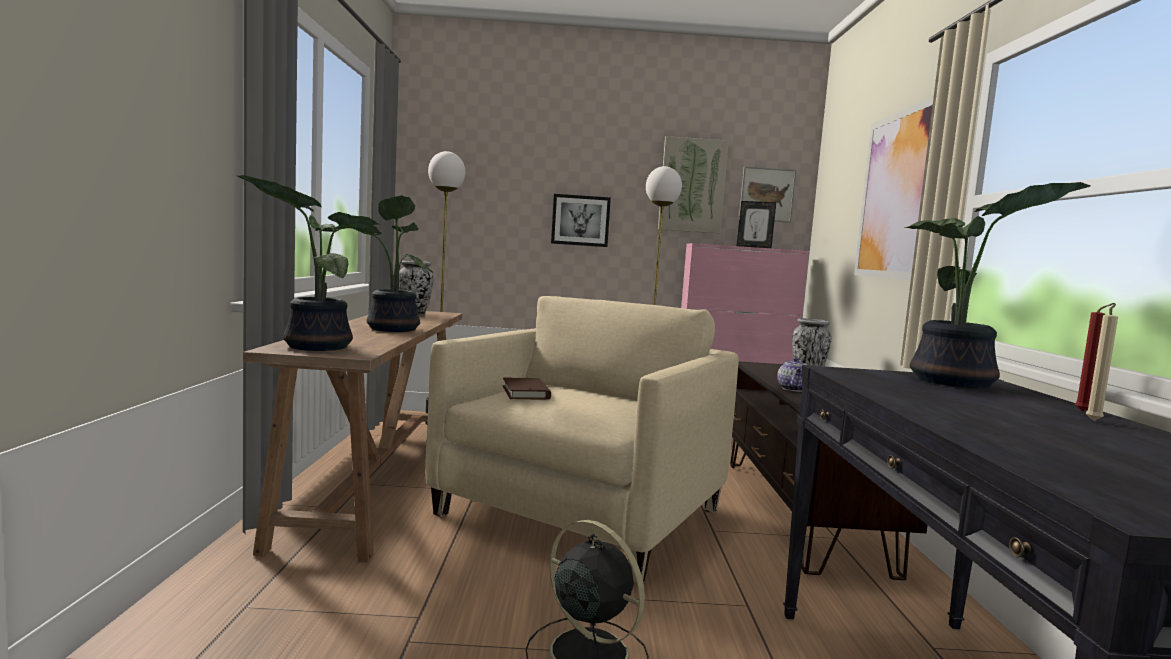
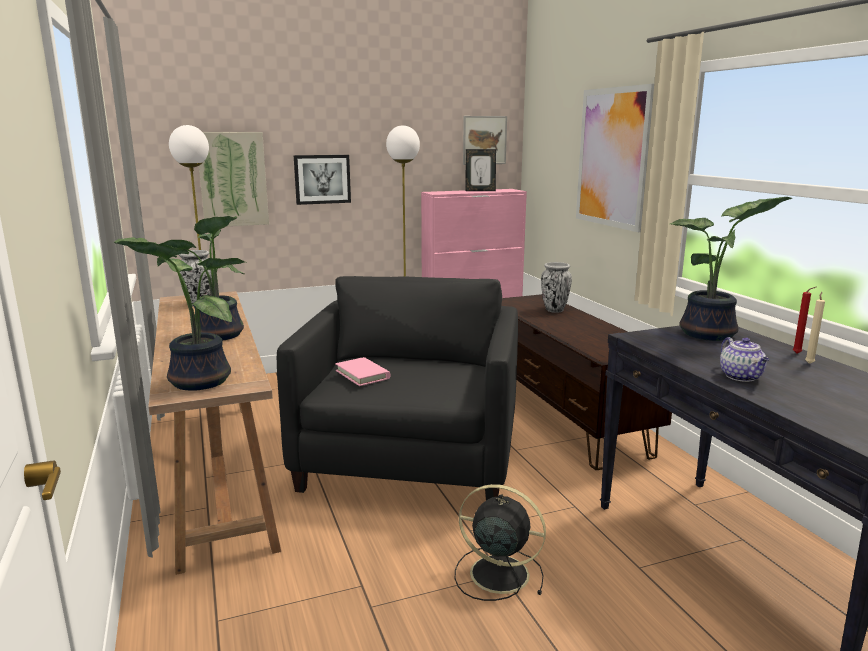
camera: 20 degrees left, 10 degrees up
beige armchair [425,296,738,583] -> black armchair [277,276,518,500]
brown book [503,378,551,400] -> pink book [335,357,390,386]
picture [658,136,729,233] -> picture moved to [199,132,269,226]
teapot [777,357,807,391] -> teapot moved to [720,337,769,382]

